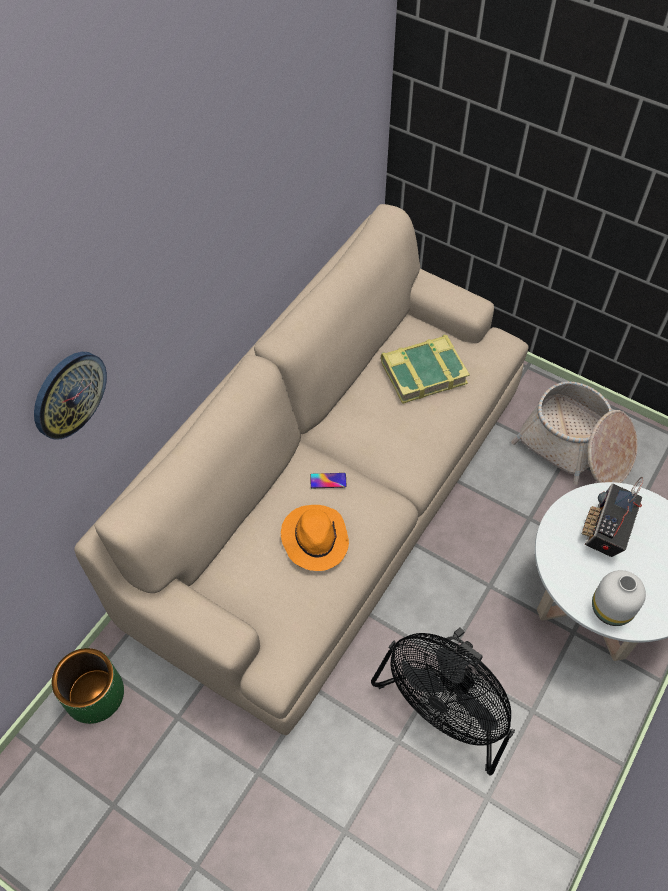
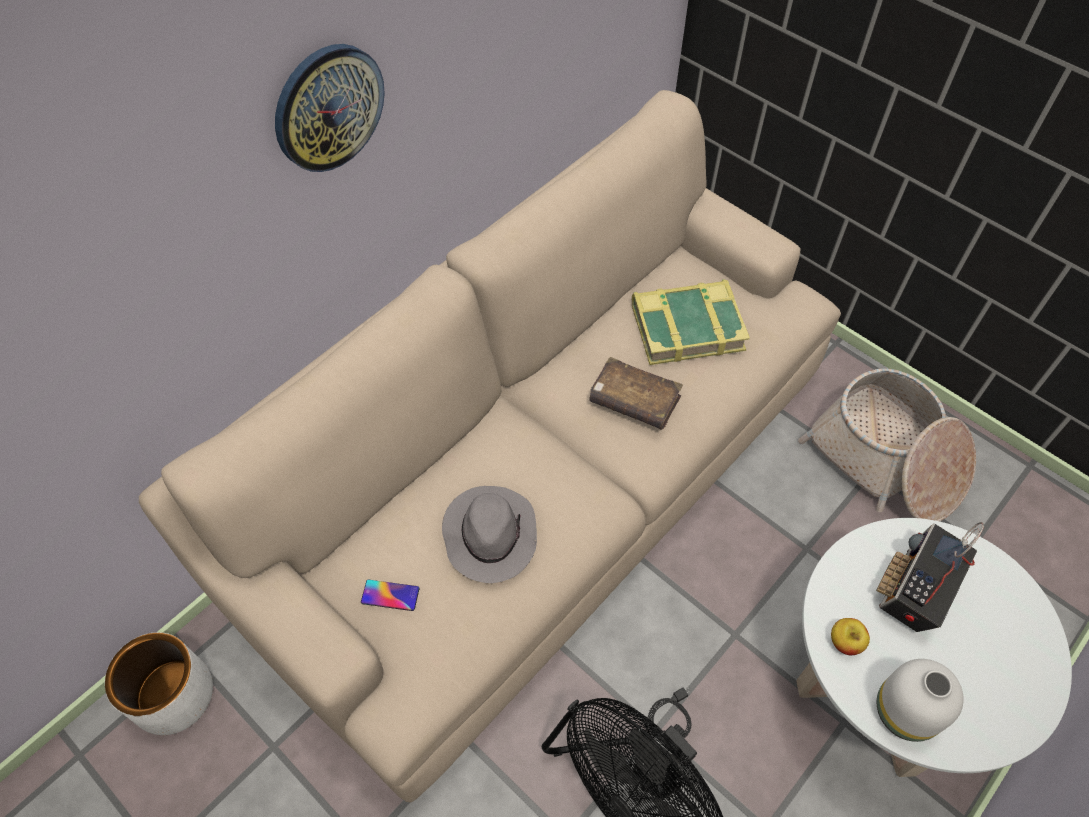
camera: 10 degrees right, 0 degrees up
wall clock [34,352,107,440] -> wall clock moved to [275,44,385,172]
green planter [52,648,124,724] -> white planter [105,632,213,735]
orange hat [281,505,349,571] -> grey hat [442,486,537,583]
phone [310,473,347,488] -> phone moved to [361,580,420,611]
none -> brown book [589,357,683,430]
none -> apple [831,618,870,655]

